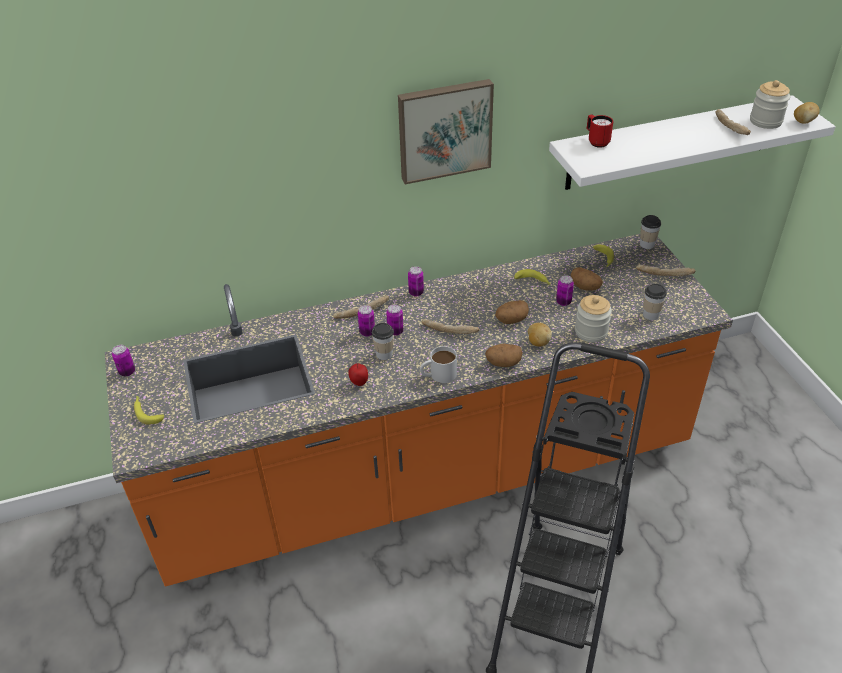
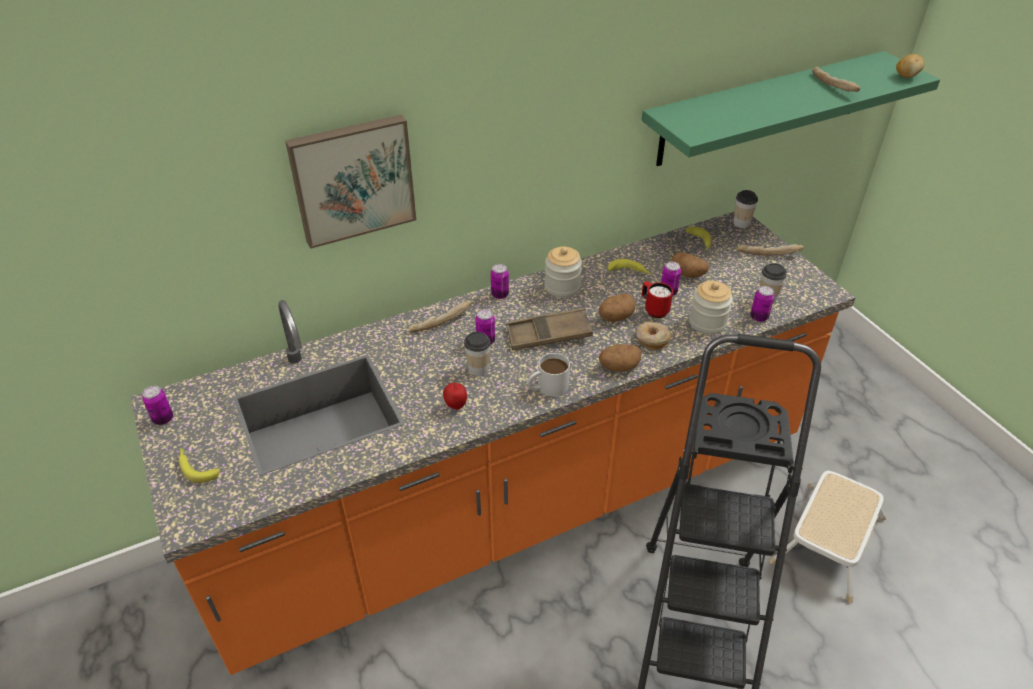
camera: 10 degrees left, 0 degrees up
can [358,305,375,336] -> can moved to [750,286,775,322]
picture [398,79,494,184] -> picture moved to [285,114,416,249]
bread [422,319,479,334] -> brown tray [506,308,593,350]
potato [528,323,552,347] -> donut [636,321,672,350]
white shelf [549,95,836,190] -> green shelf [642,51,940,166]
red mug [587,114,613,148] -> red mug moved to [641,281,673,318]
jar [750,80,790,129] -> jar moved to [545,246,582,298]
none -> beige step ladder [769,471,886,604]

